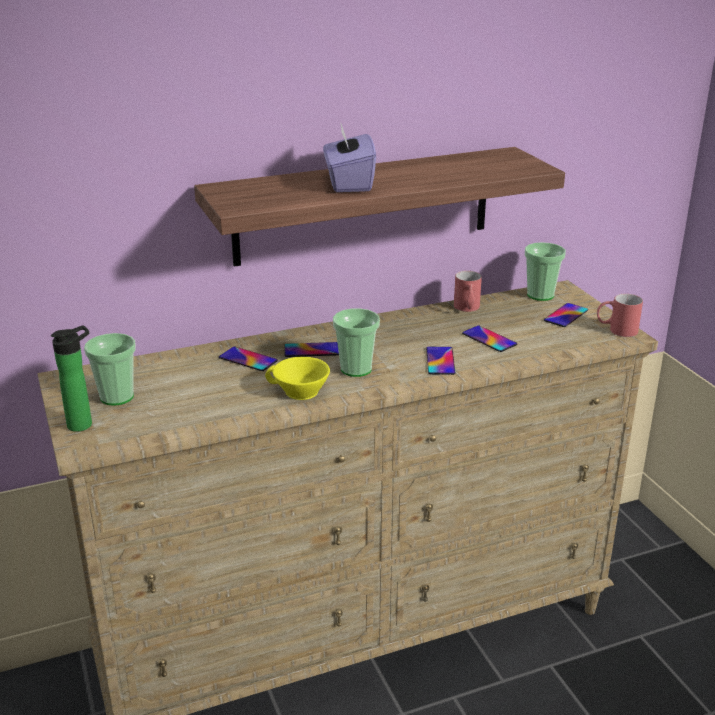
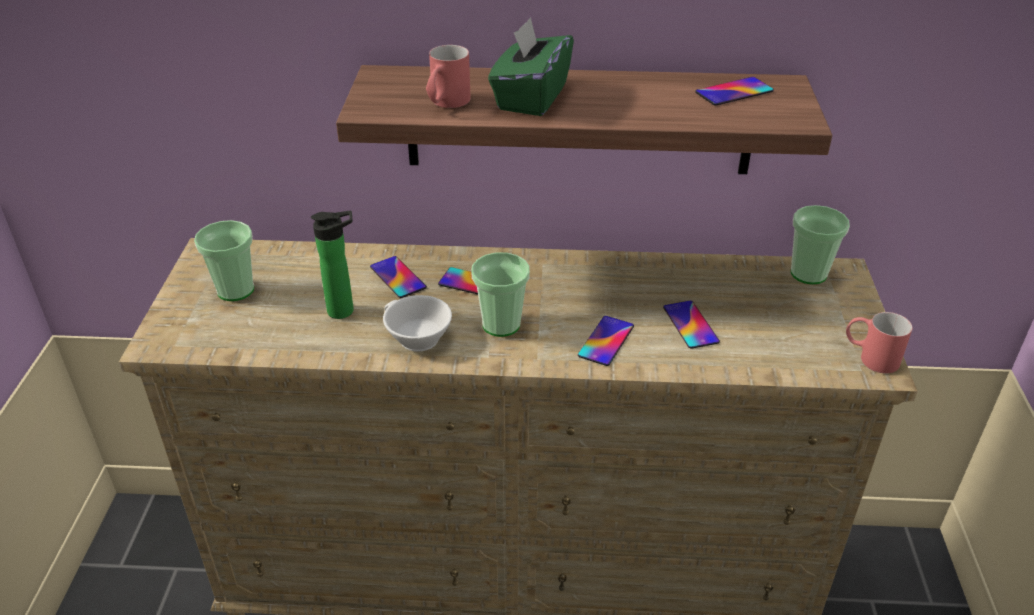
camera: 25 degrees right, 10 degrees up
bottle [51,325,92,432] -> bottle moved to [311,211,354,319]
yellow cup [265,357,330,400] -> white cup [383,295,452,352]
purple tissue box [323,124,376,192] -> green tissue box [488,17,574,116]
red mug [454,271,482,312] -> red mug moved to [426,45,471,108]
phone [544,303,588,327] -> phone moved to [695,77,774,106]

